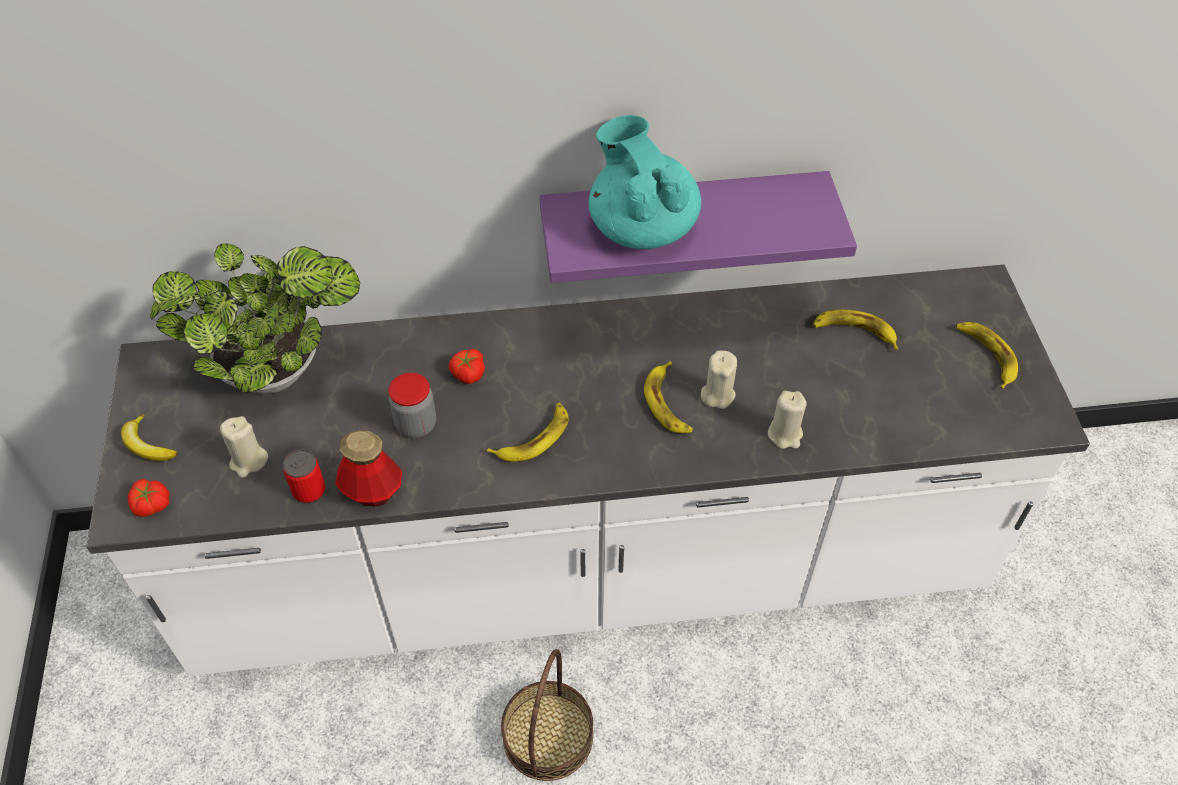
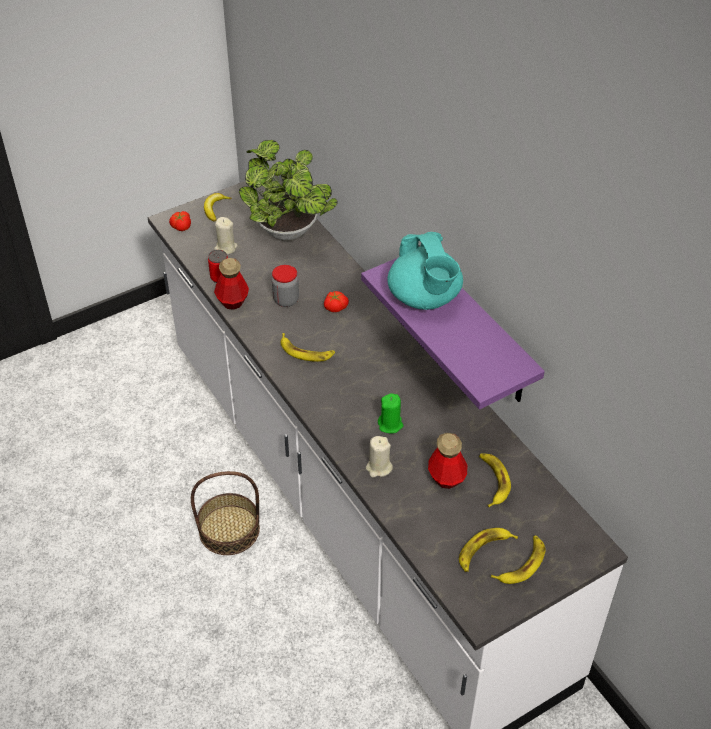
camera: 65 degrees right, 5 degrees down
turquoise teapot [588,115,701,249] -> turquoise teapot turned 120 degrees clockwise [387,232,463,310]
banana [644,361,693,433] -> banana moved to [459,528,518,572]
beige candle [701,350,737,409] -> green candle [378,393,403,434]
none -> bottle [428,433,467,489]

